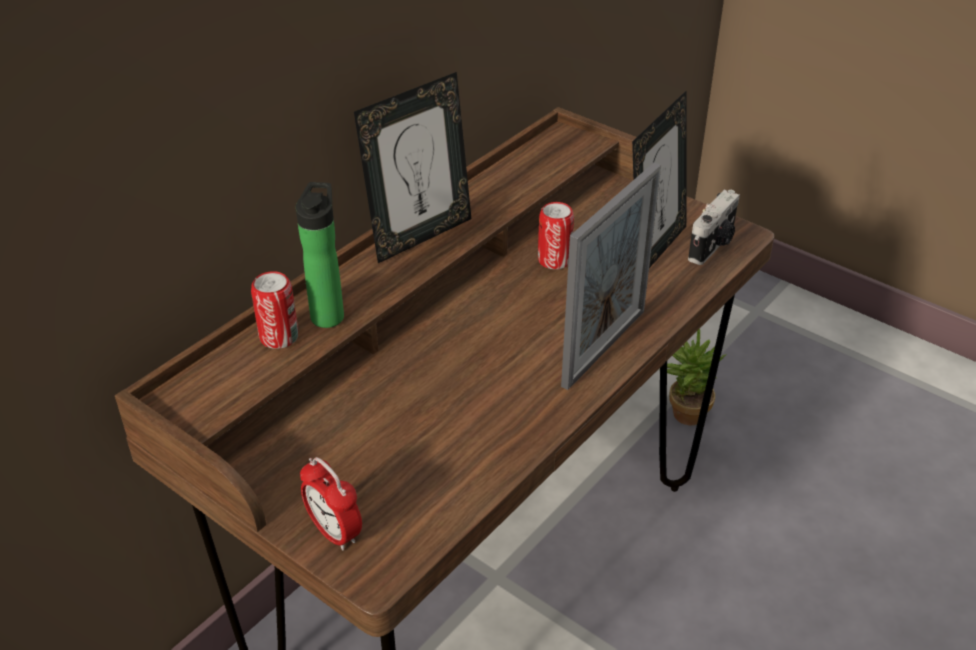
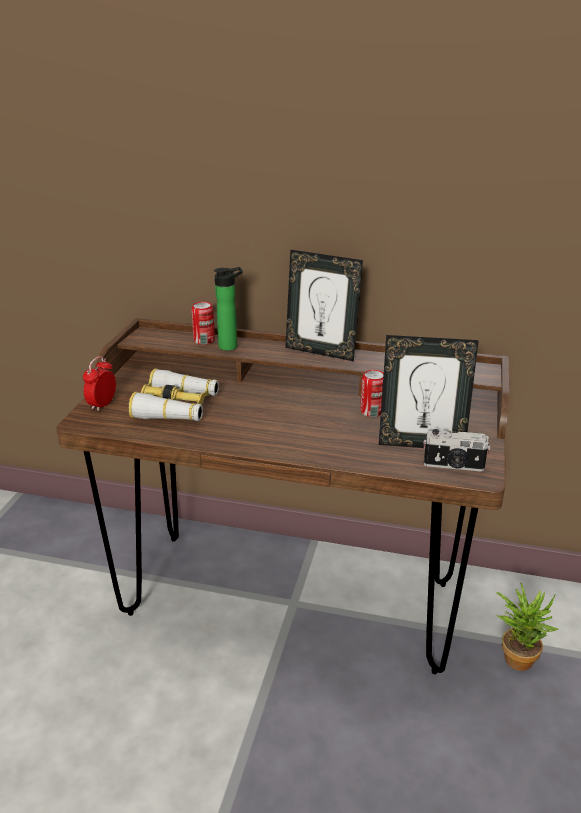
camera: 65 degrees right, 10 degrees down
picture frame [561,162,661,390] -> none
none -> binoculars [128,369,219,421]

